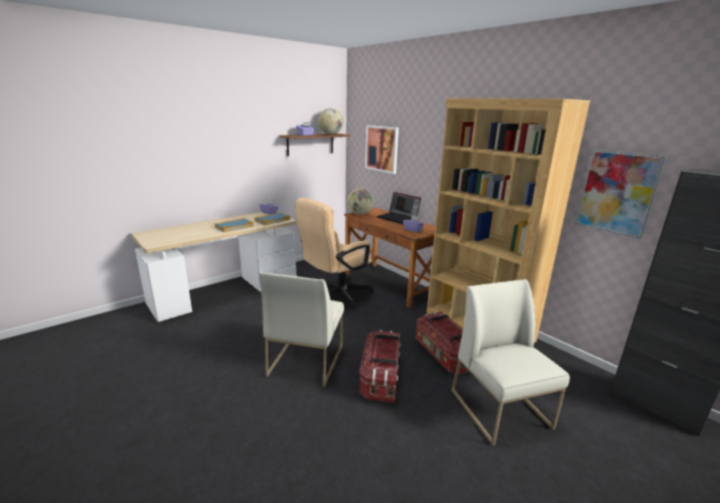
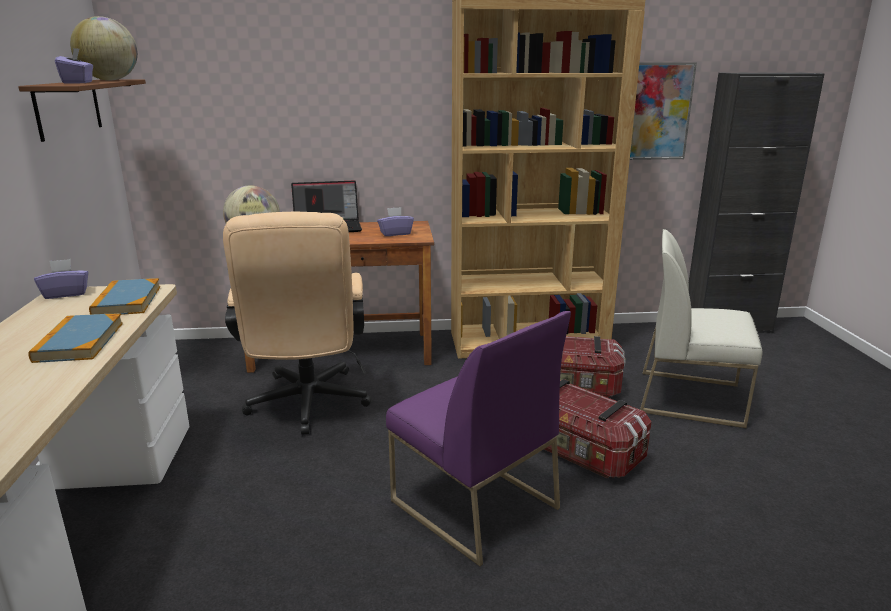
camera: 55 degrees left, 0 degrees up
white chair [259,272,344,387] -> purple chair [386,311,571,566]
picture [365,125,399,174] -> none

